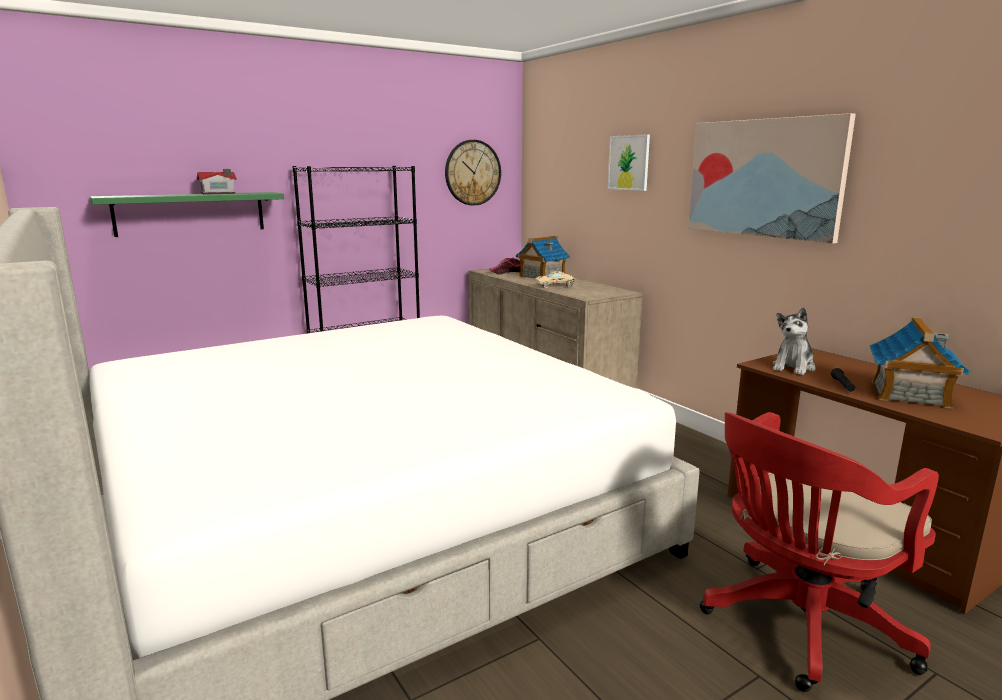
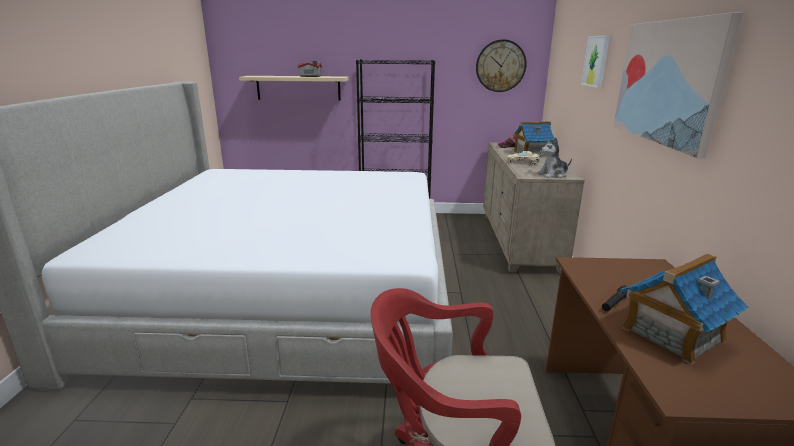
camera: 35 degrees right, 5 degrees up
green shelf [90,192,284,237] -> beige shelf [239,76,349,101]
plush toy [773,307,816,375] -> plush toy moved to [537,137,572,178]

